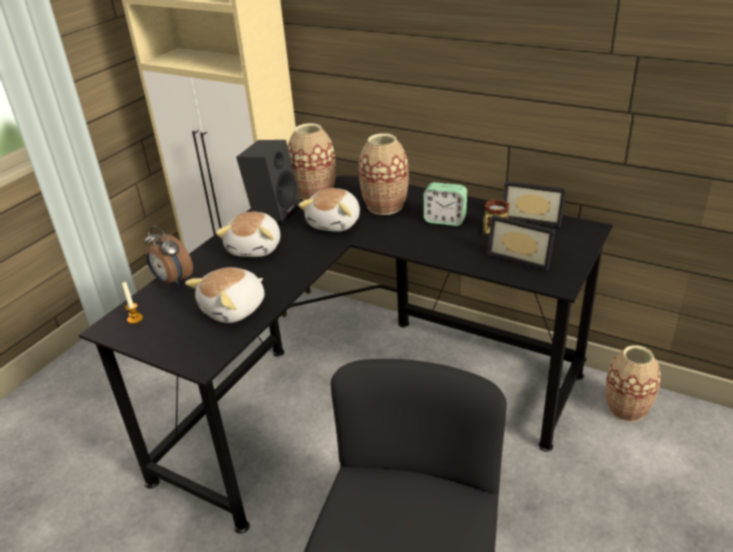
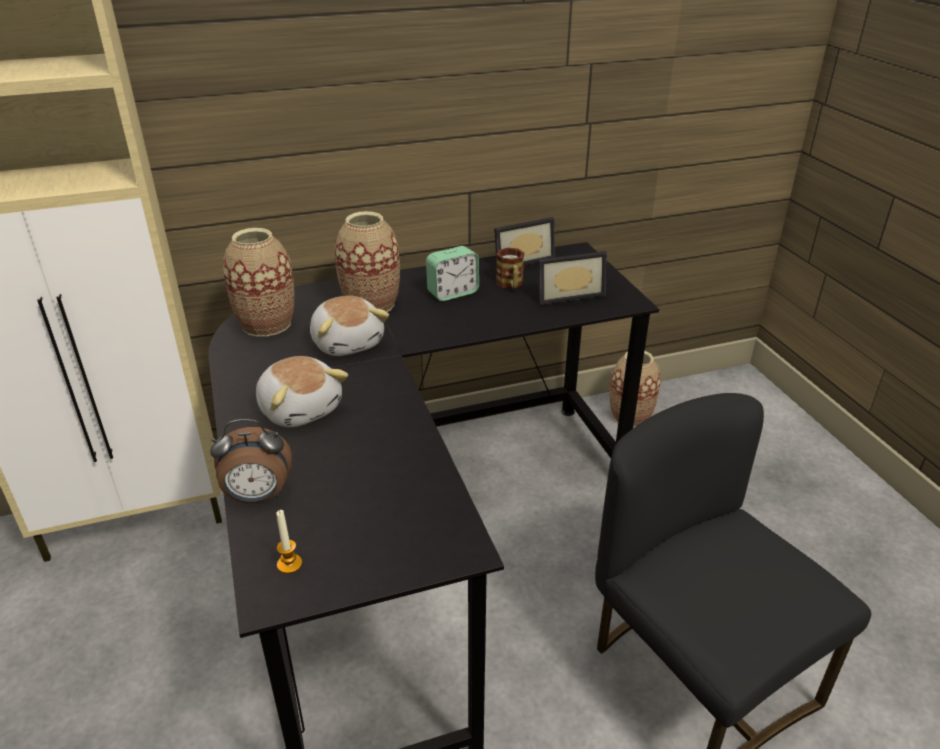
camera: 50 degrees left, 0 degrees up
plush toy [185,267,265,323] -> none
black speaker [236,140,301,225] -> none

